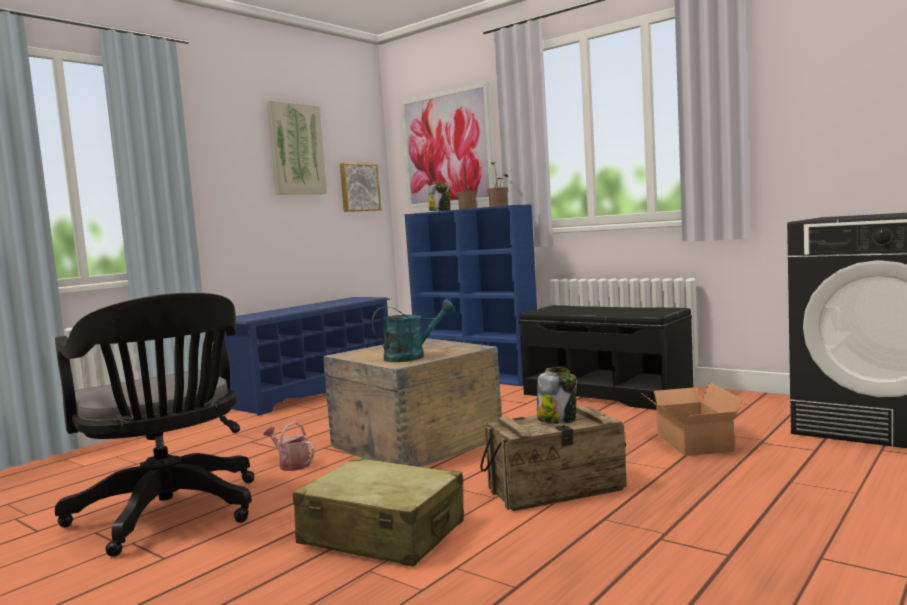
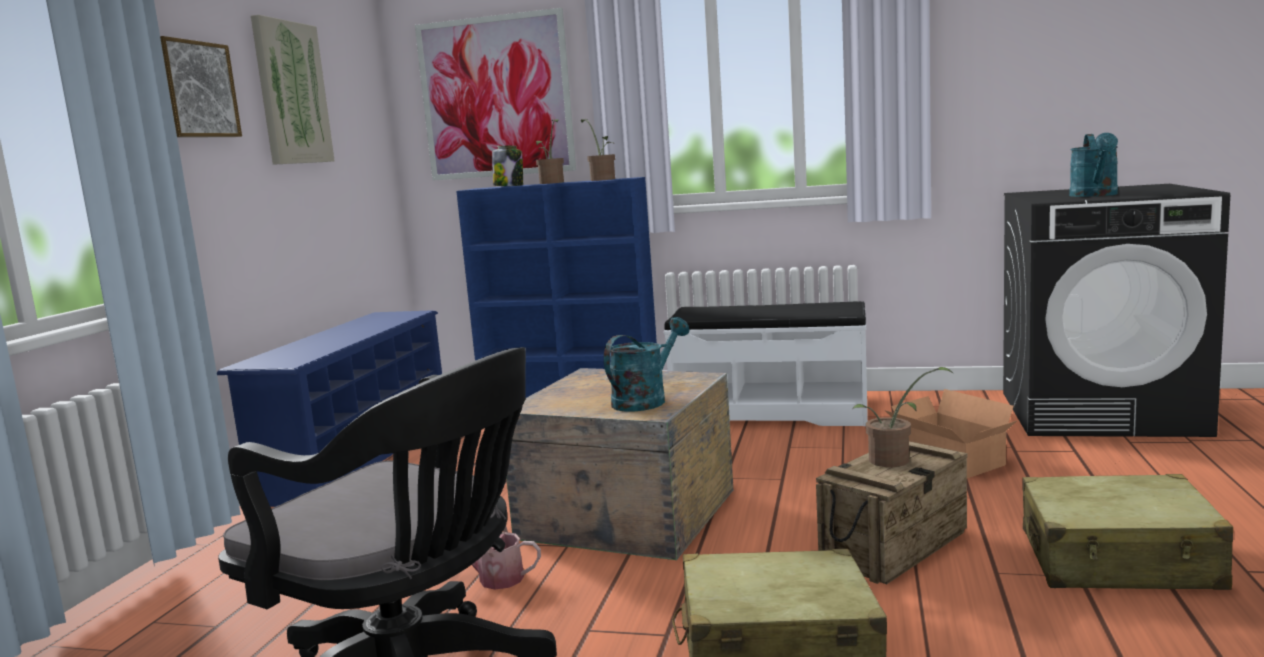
camera: 25 degrees left, 5 degrees up
picture [340,163,381,212] -> picture moved to [160,36,242,137]
black bench [519,305,693,410] -> white bench [664,301,868,426]
jar [537,367,577,424] -> potted plant [852,367,954,467]
none -> beige suitcase [1022,474,1233,590]
none -> turquoise watering can [1069,133,1118,197]

